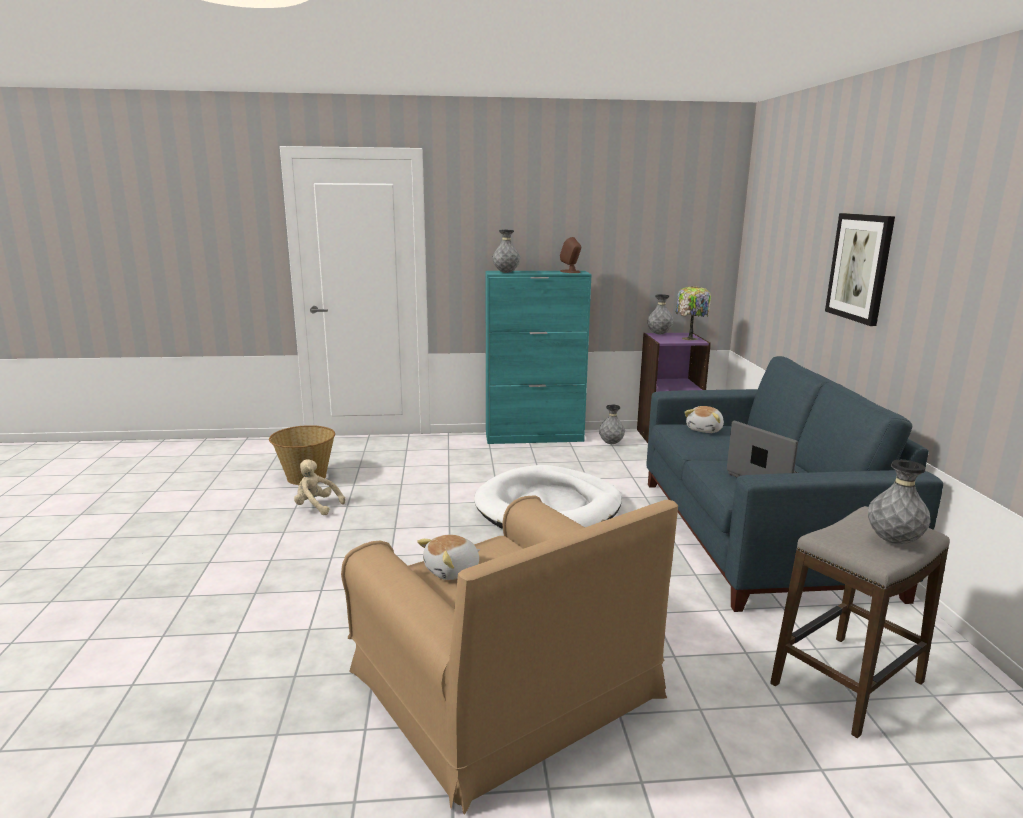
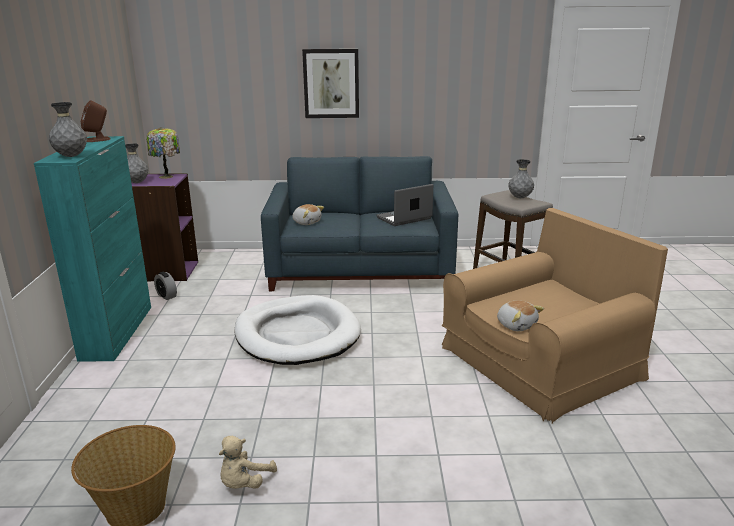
camera: 85 degrees left, 5 degrees up
grey vase [599,405,625,444] -> alarm clock [154,272,177,300]

